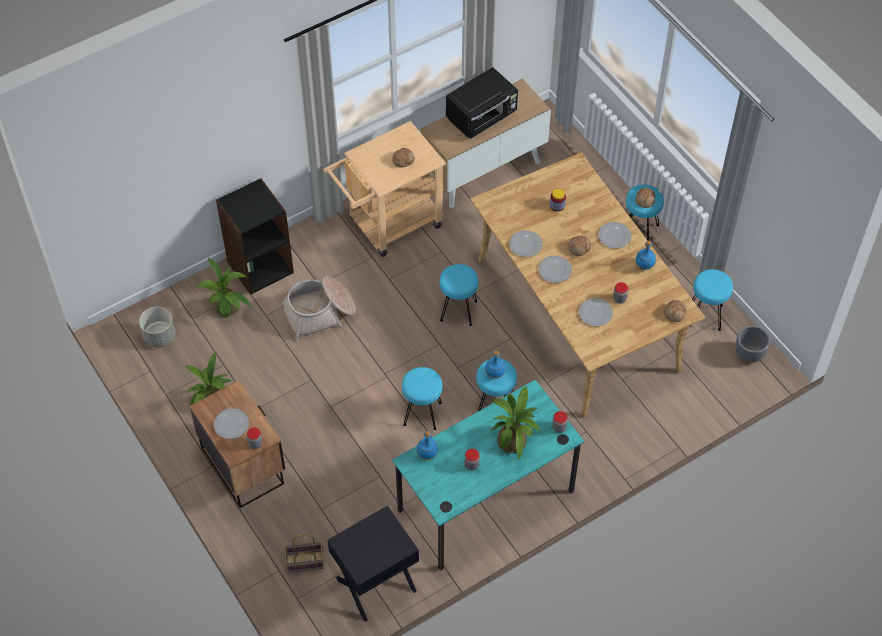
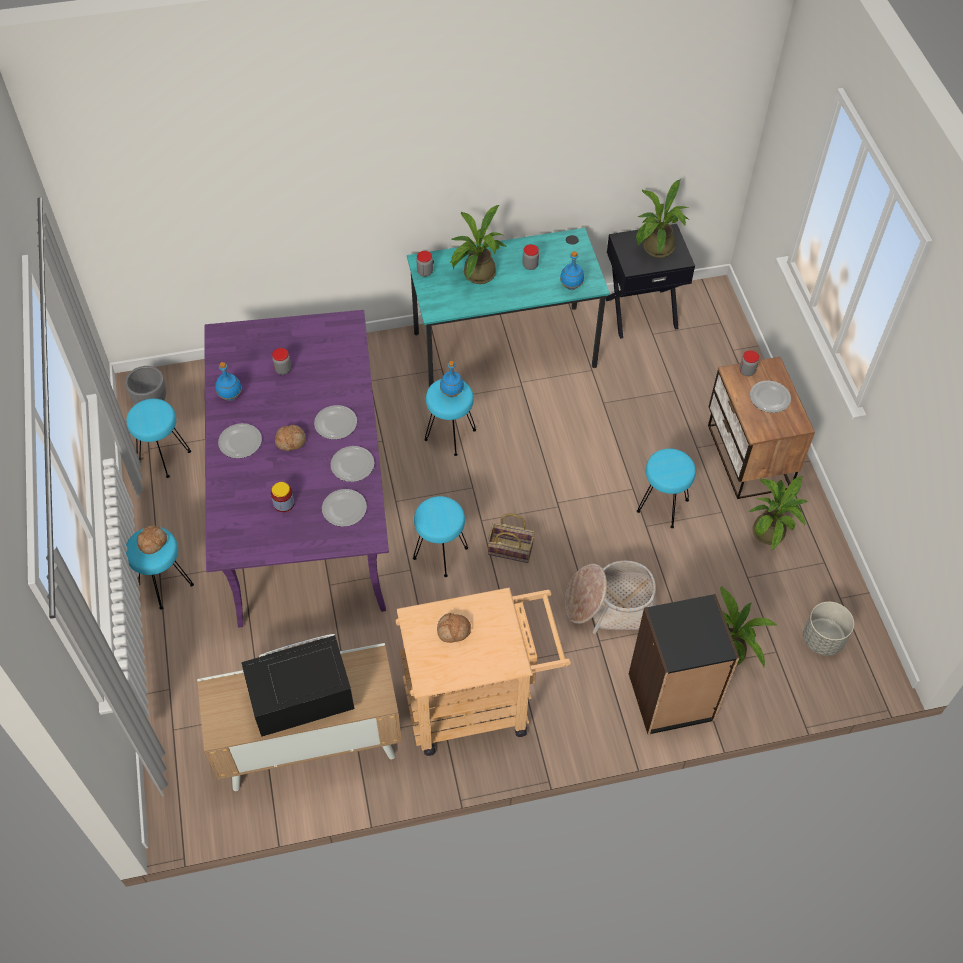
camera: 160 degrees left, 0 degrees up
basket [285,534,324,572] -> basket moved to [487,514,535,563]
turquoise stool [402,367,443,430] -> turquoise stool moved to [637,448,696,528]
beige dining table [470,152,705,418] -> purple dining table [204,310,389,628]
plate [579,298,613,326] -> plate moved to [322,489,367,527]
bread [664,300,687,322] -> none
none -> potted plant [636,179,688,258]

